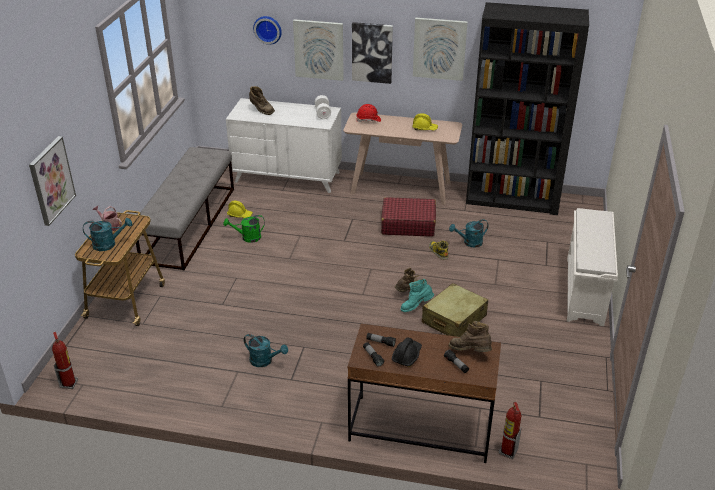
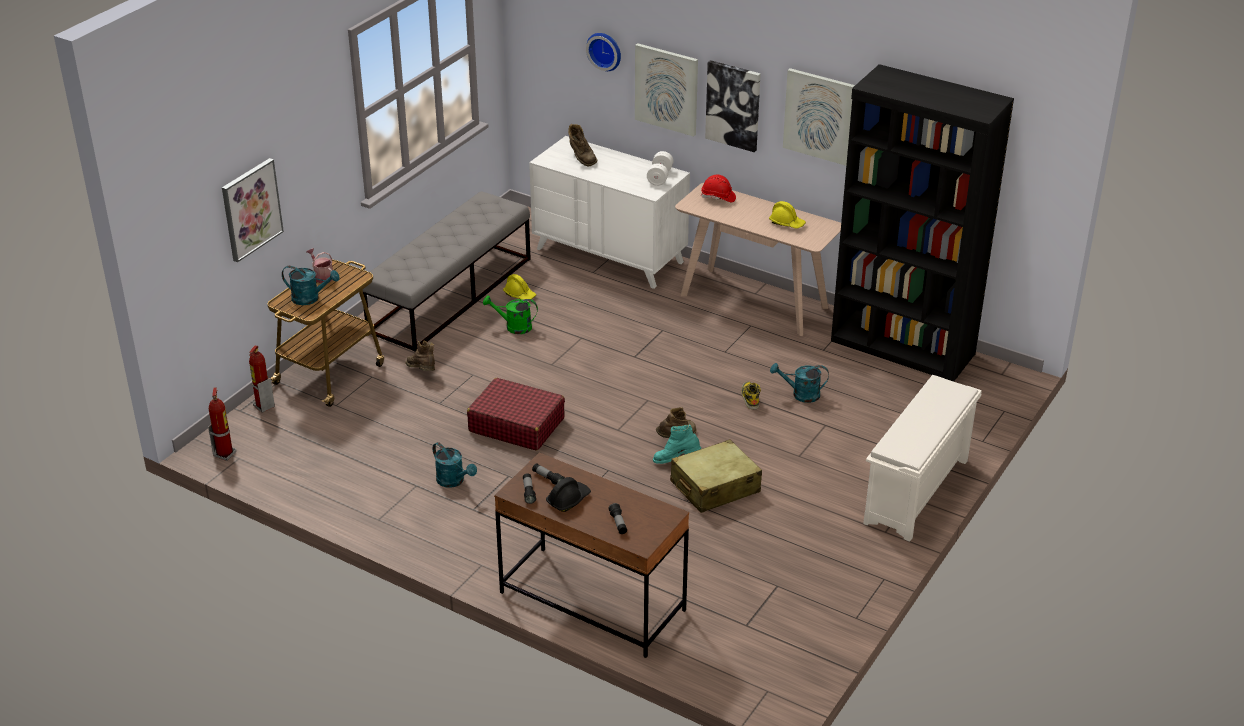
camera: 20 degrees right, 0 degrees up
red suitcase [381,197,436,237] -> red suitcase moved to [467,378,565,451]
brown boot [449,321,492,352] -> brown boot moved to [405,341,435,371]
fire extinguisher [499,402,522,459] -> fire extinguisher moved to [249,345,275,413]

